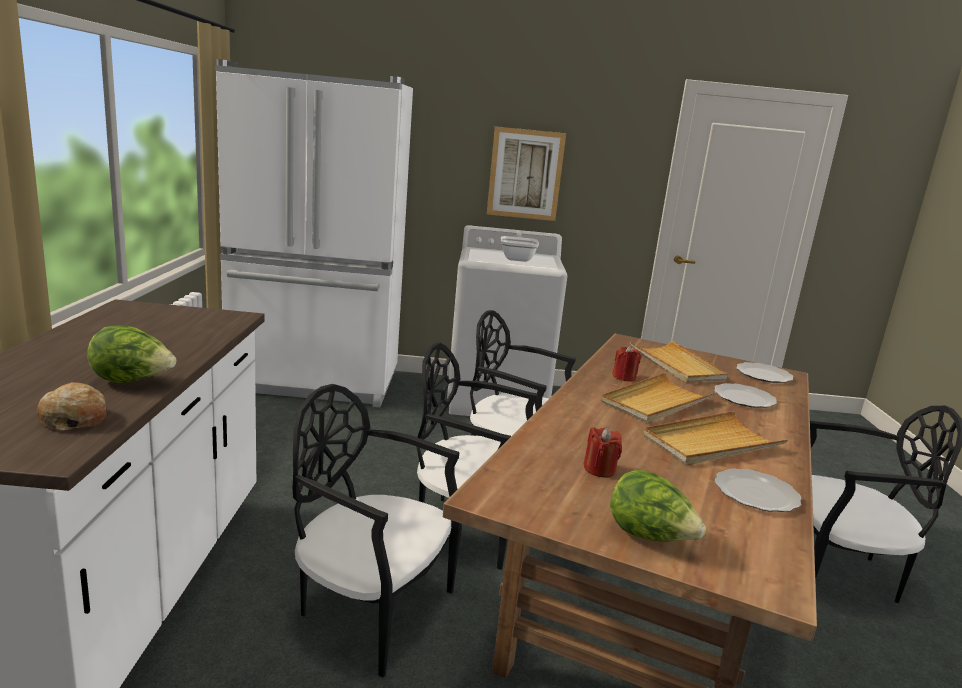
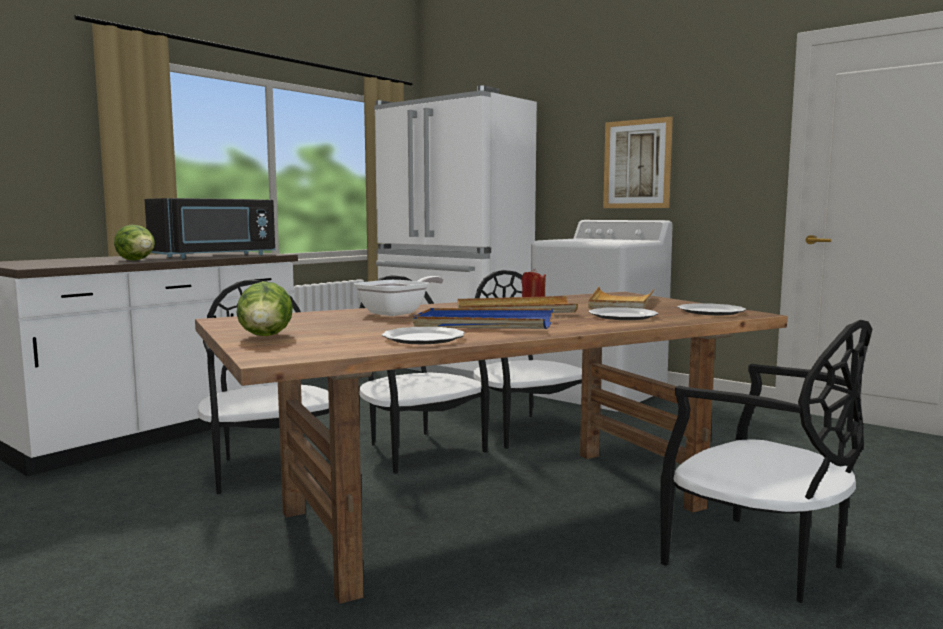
camera: 40 degrees right, 10 degrees down
bread [37,382,107,431] -> none
frying pan [501,232,539,262] -> frying pan moved to [354,276,444,316]
red candle [584,427,622,477] -> none
beige tray [643,411,788,465] -> blue tray [413,308,553,329]
none -> black microwave [145,198,275,259]

